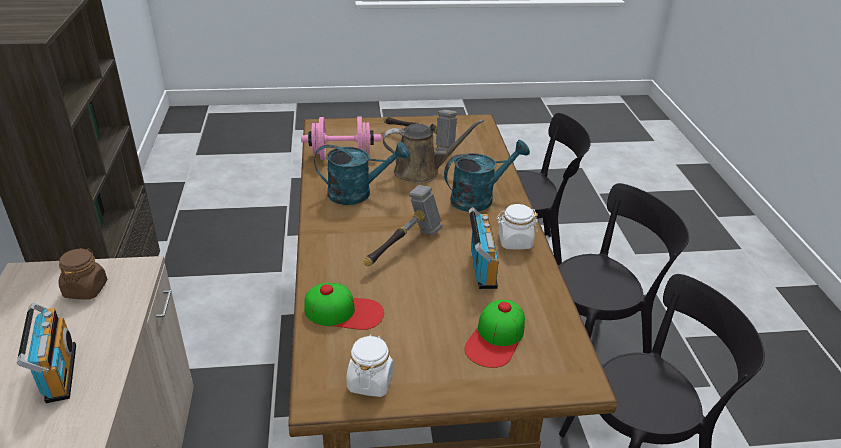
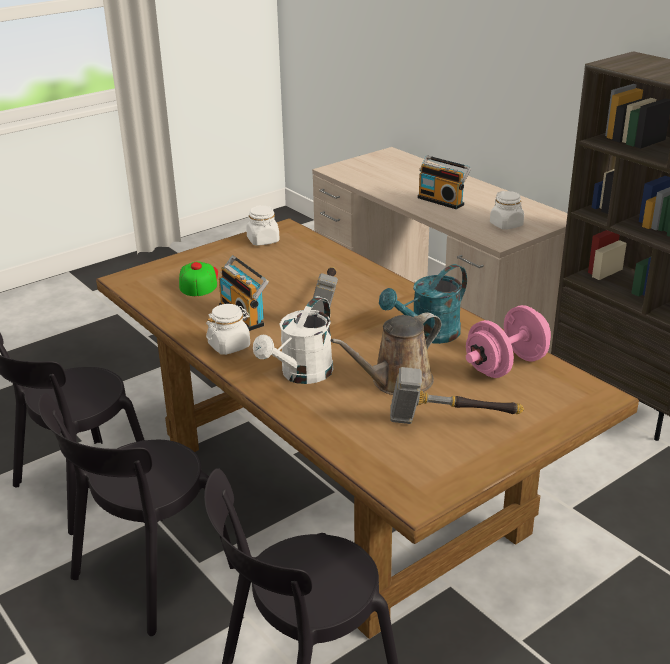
camera: 150 degrees right, 5 degrees down
brown jar [59,248,107,299] -> white jar [490,191,524,230]
cap [304,283,384,330] -> none
turquoise watering can [444,140,530,212] -> white watering can [253,296,333,384]

